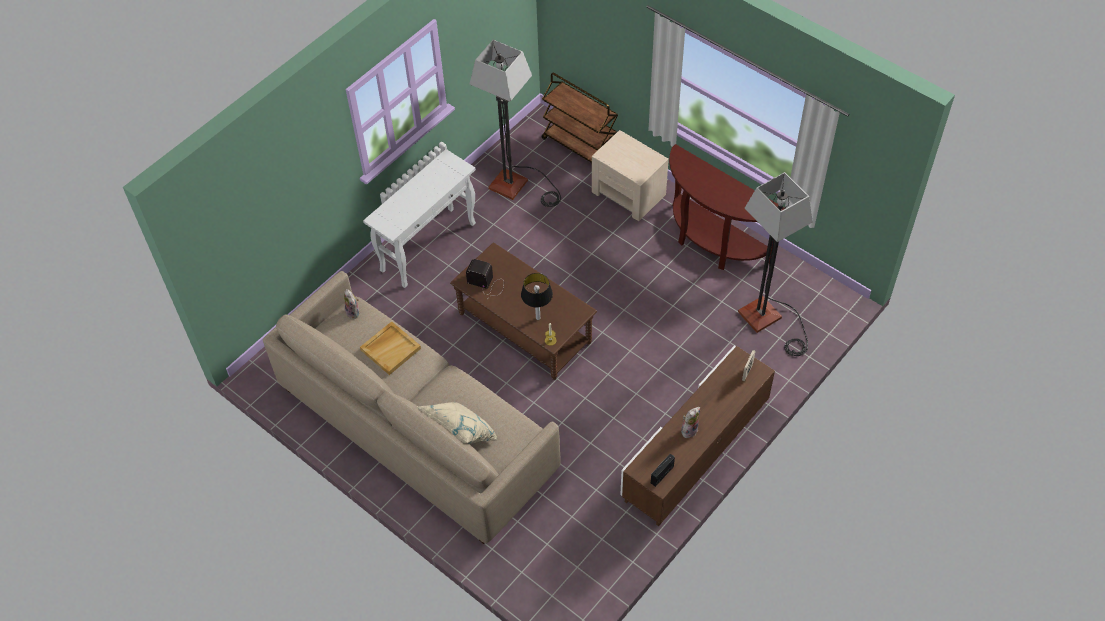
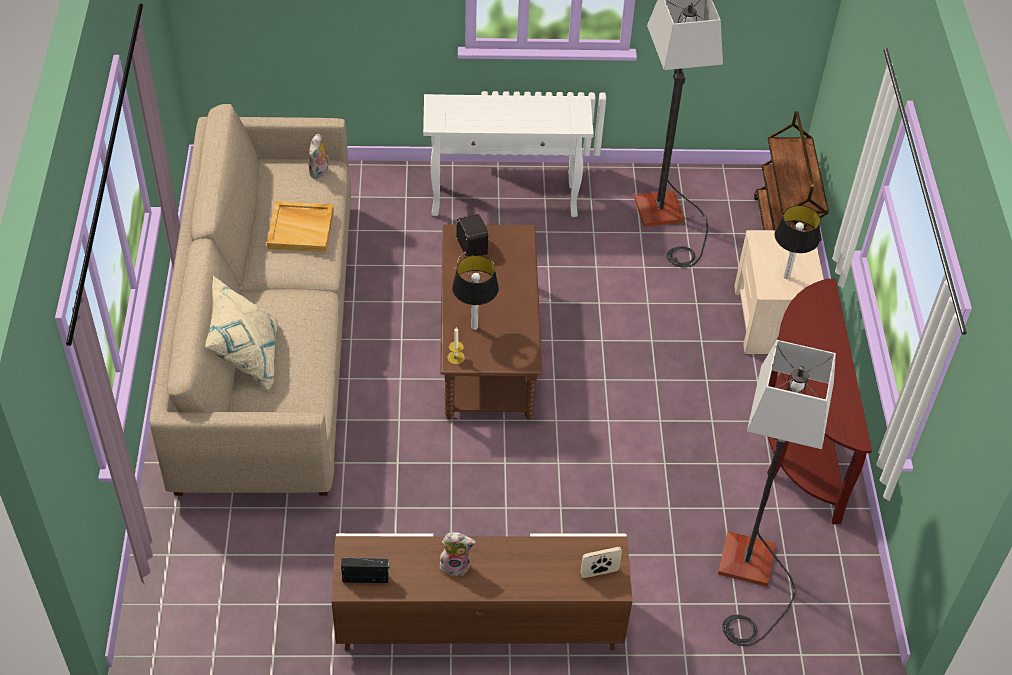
camera: 45 degrees right, 5 degrees down
none -> table lamp [775,205,820,279]

